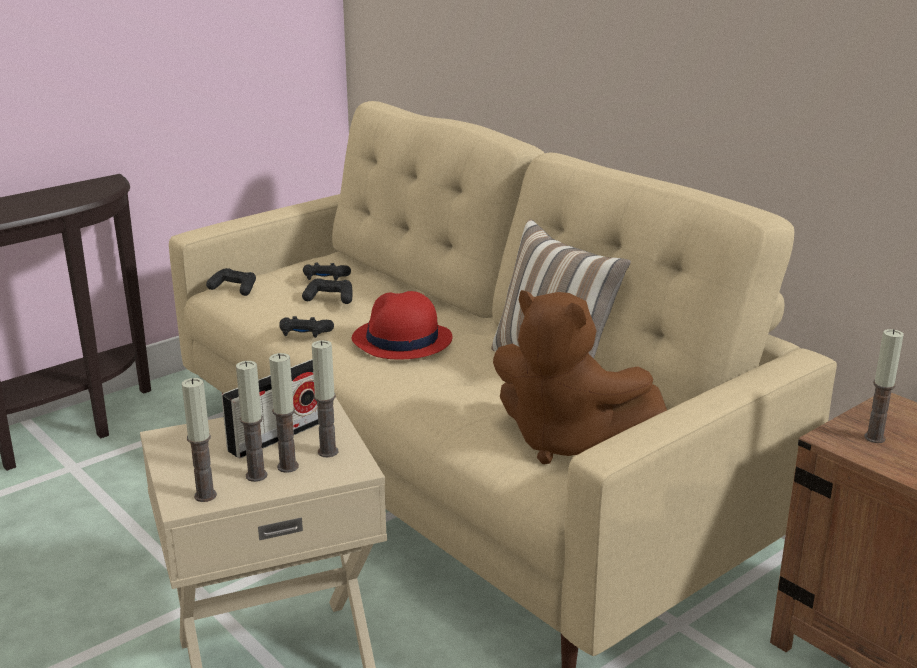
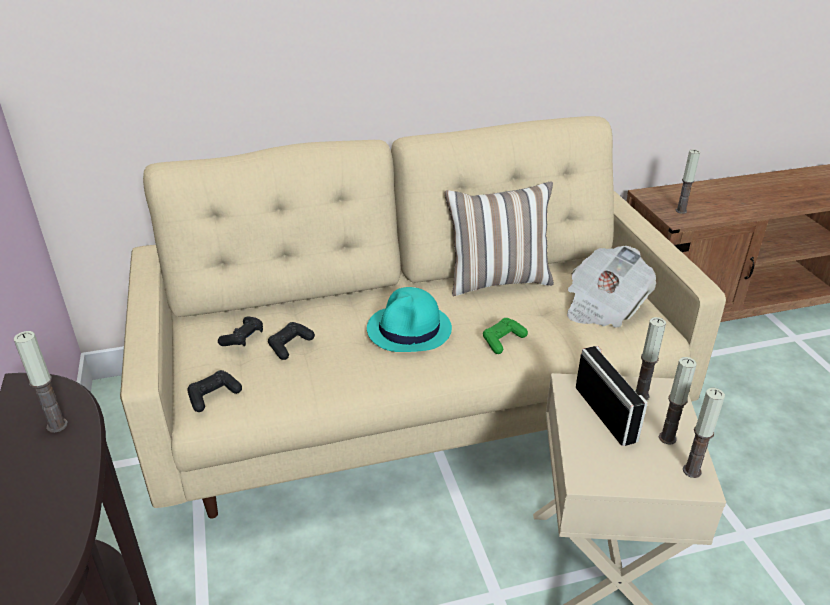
camera: 65 degrees left, 10 degrees up
candle [269,353,299,473] -> candle moved to [14,331,68,433]
black game controller [279,316,334,338] -> none
red hat [352,291,452,359] -> turquoise hat [367,287,452,352]
brown plush toy [493,290,667,464] -> newspaper [567,246,656,328]
none -> green game controller [483,318,528,354]

